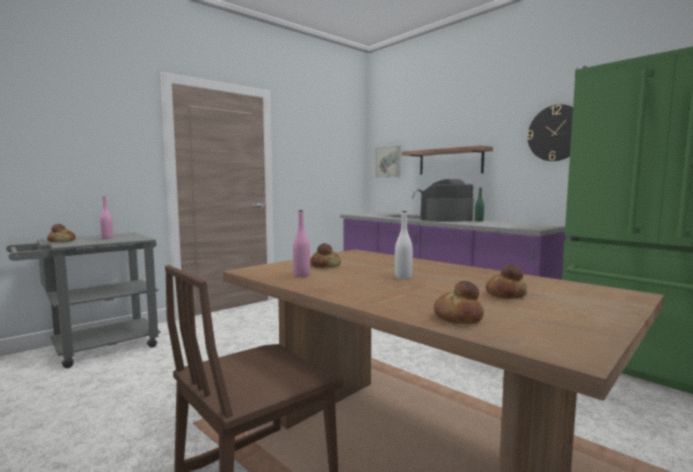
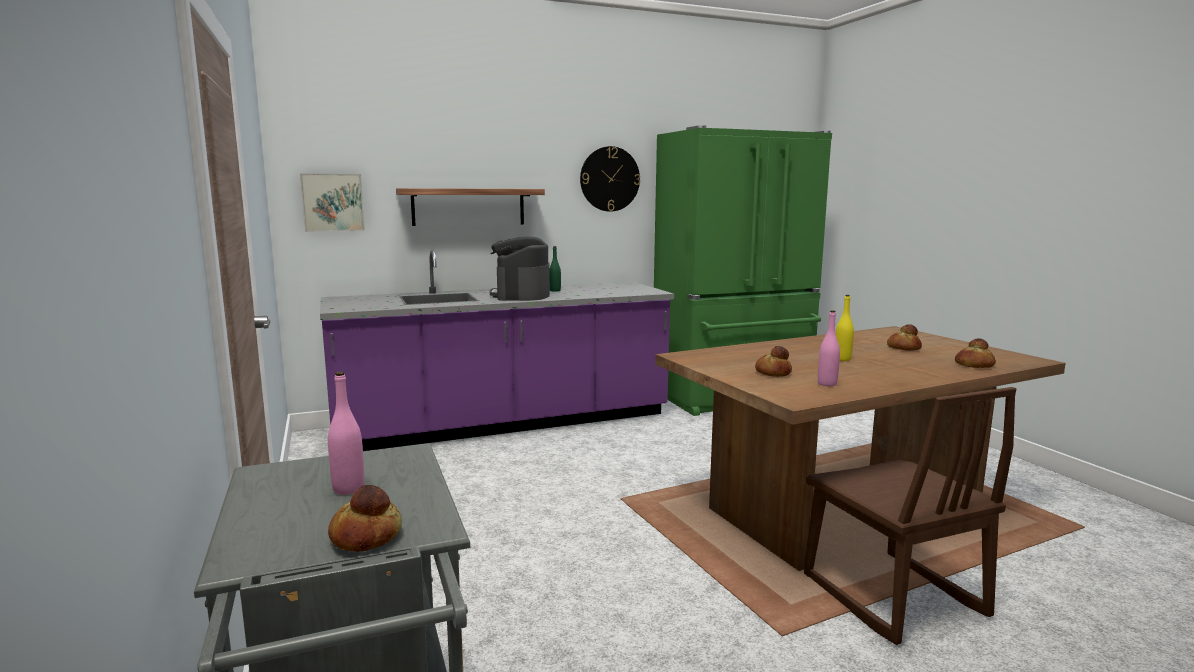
camera: 70 degrees left, 5 degrees up
white bottle [395,211,413,280] -> yellow bottle [836,295,854,361]

